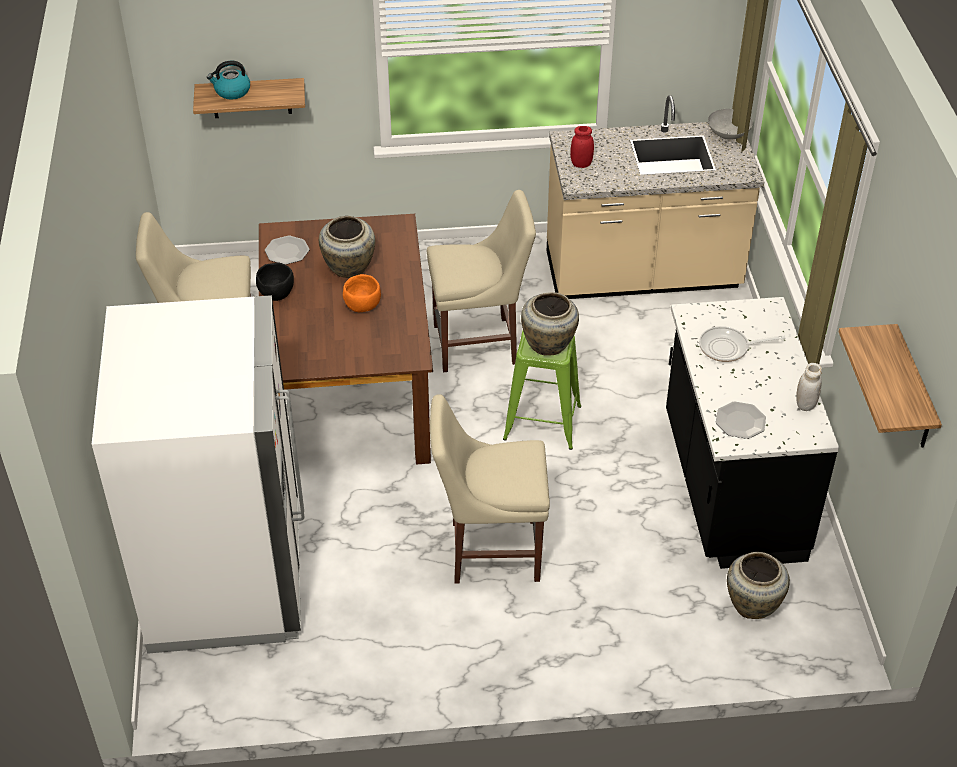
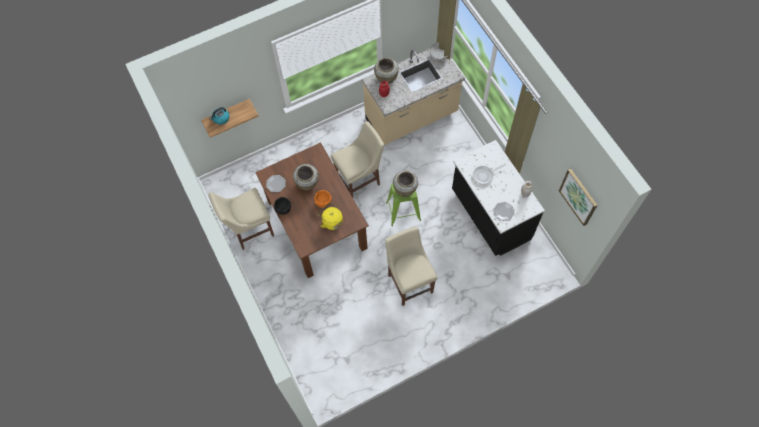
camera: 20 degrees left, 20 degrees up
white fridge [92,295,304,654] -> none
beige chair [430,394,550,584] -> beige chair turned 90 degrees clockwise [385,226,437,306]
beige vase [727,552,790,619] -> beige vase moved to [374,58,399,84]
shelf [838,324,942,447] -> picture [559,168,597,226]
none -> yellow kettle [317,202,343,230]

